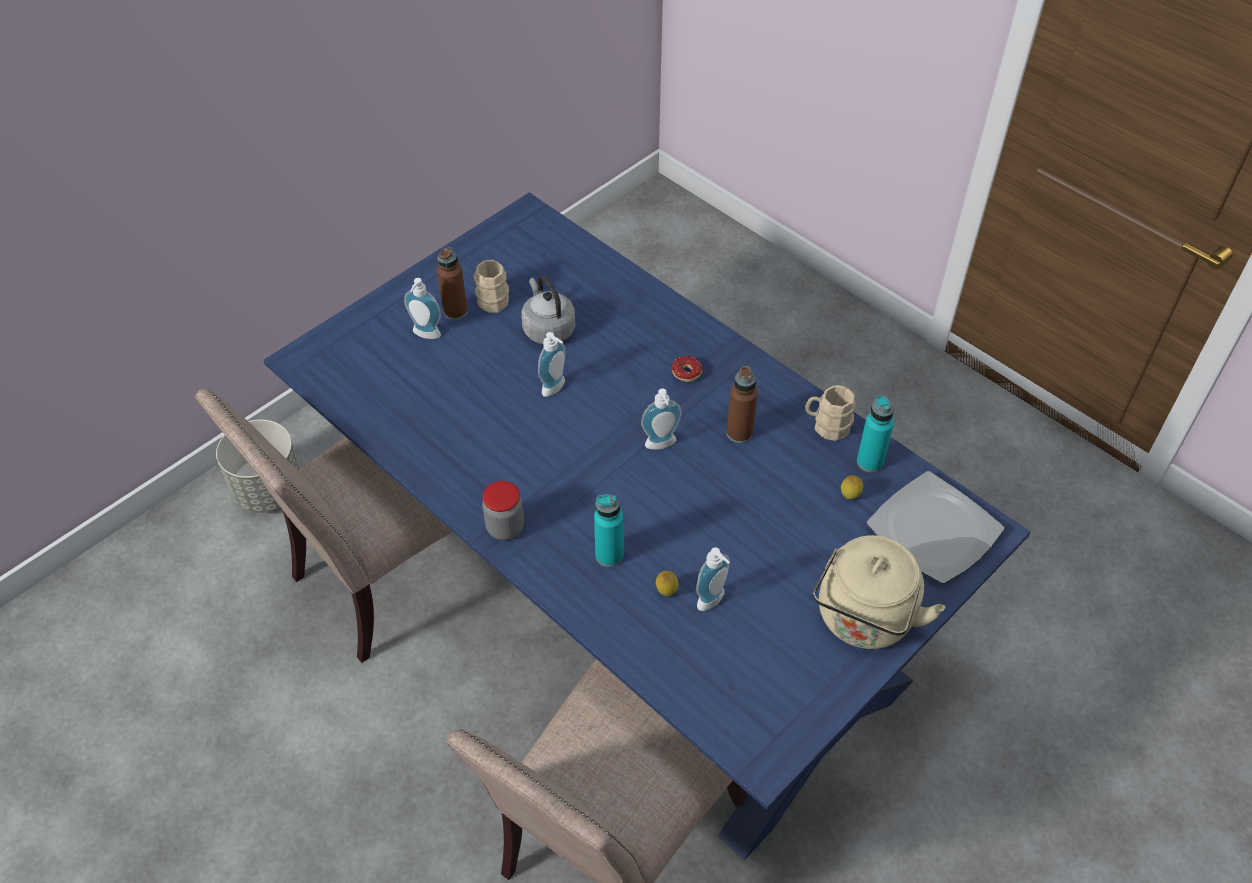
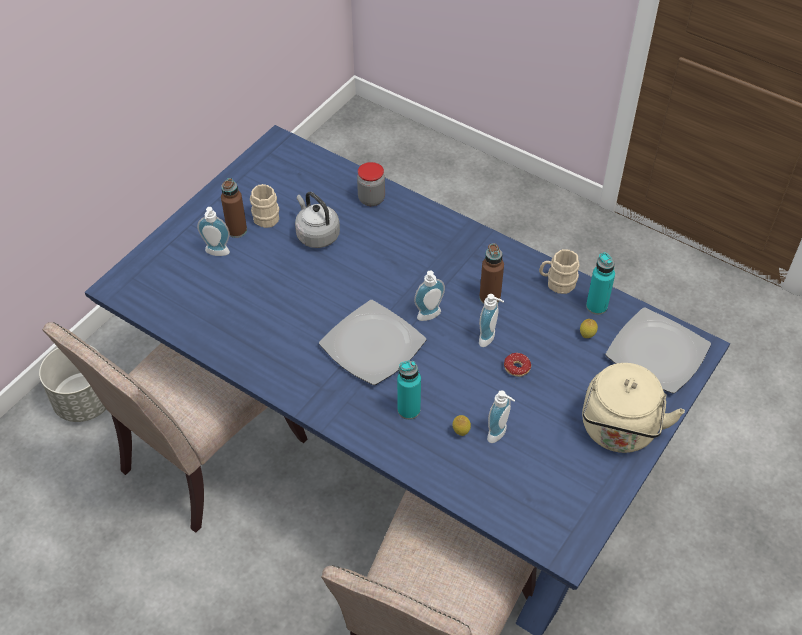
camera: 10 degrees left, 0 degrees up
jar [482,481,524,541] -> jar moved to [357,162,385,206]
soap dispenser [538,332,565,397] -> soap dispenser moved to [479,294,504,347]
donut [672,356,702,382] -> donut moved to [504,353,531,377]
none -> plate [319,300,426,385]

